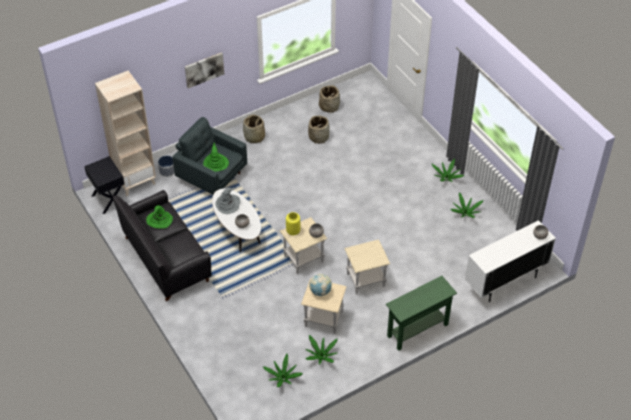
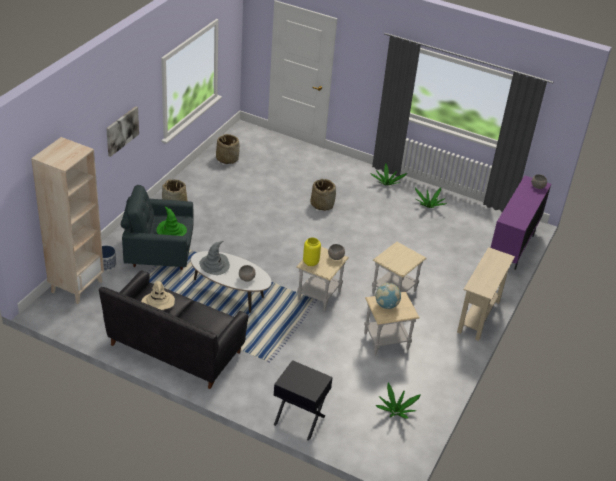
camera: 35 degrees left, 10 degrees down
black nightstand [84,156,128,214] -> black nightstand moved to [274,360,333,441]
green hat [146,205,173,229] -> beige hat [141,281,175,310]
potted plant [305,335,338,365] -> none
basket [308,116,329,144] -> basket moved to [310,179,336,211]
green console table [386,276,457,351] -> beige console table [457,247,515,341]
white cabinet [465,220,556,302] -> purple cabinet [491,175,551,270]

